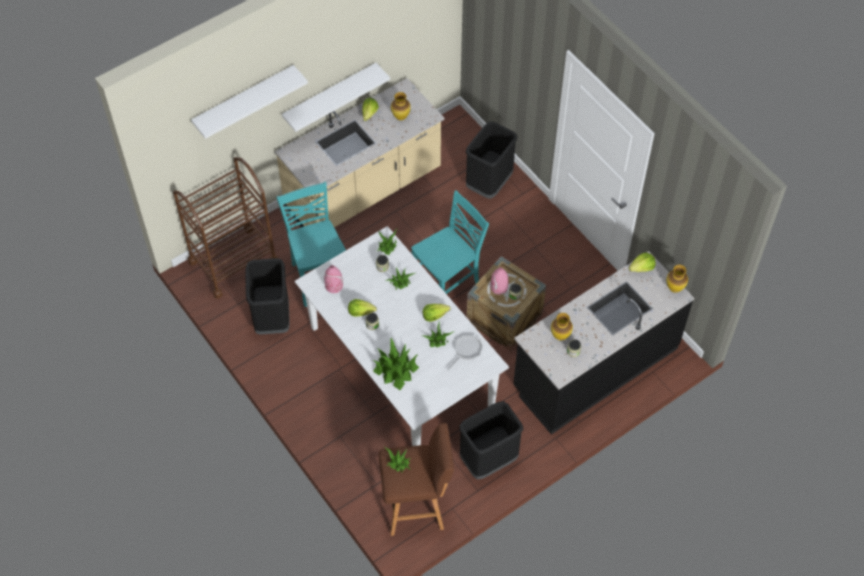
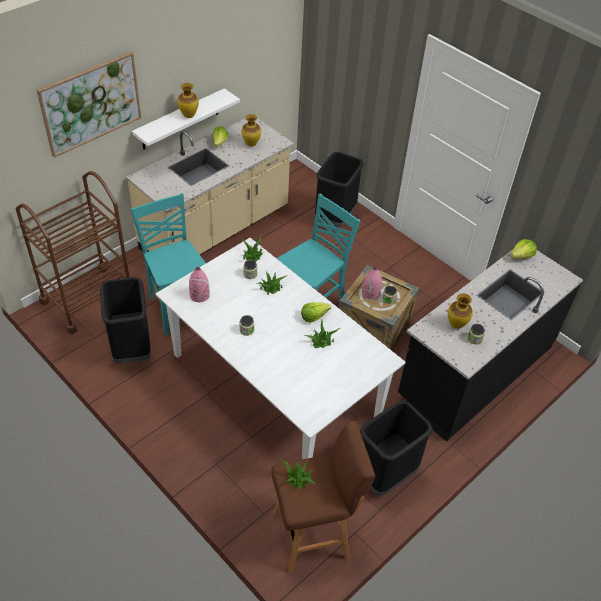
camera: 10 degrees left, 10 degrees down
white shelf [191,65,308,139] -> picture [36,52,141,158]
lettuce [348,299,377,317] -> none
potted plant [372,338,419,390] -> none
frying pan [447,335,482,370] -> none
vase [666,265,688,293] -> vase moved to [177,83,199,118]

